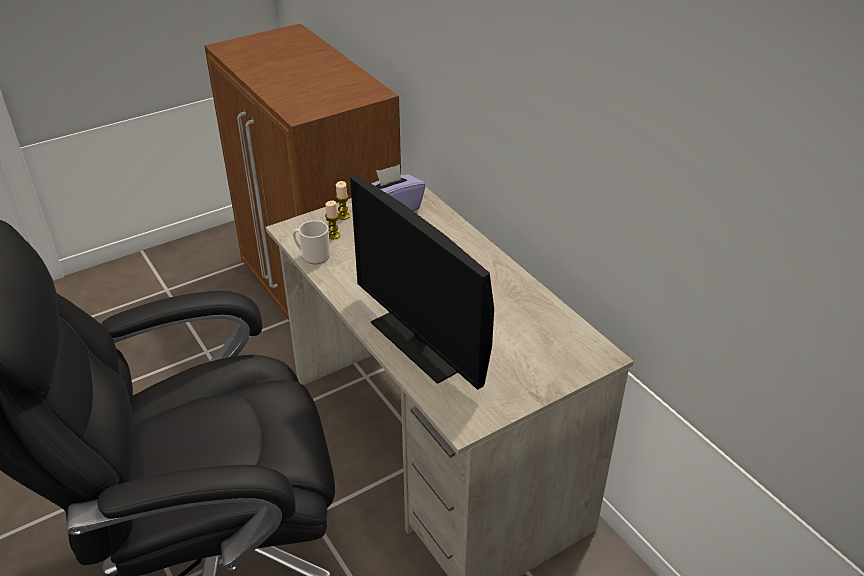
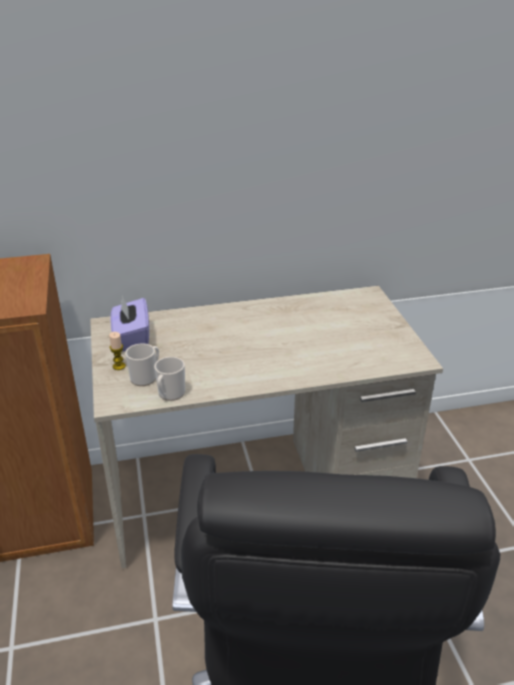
camera: 70 degrees left, 5 degrees down
candle [325,201,340,239] -> mug [125,343,159,386]
monitor [350,175,494,390] -> none

